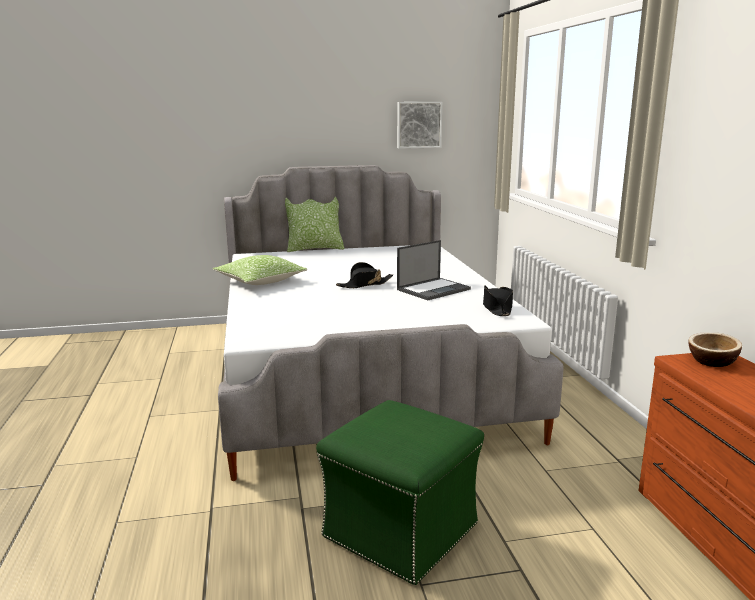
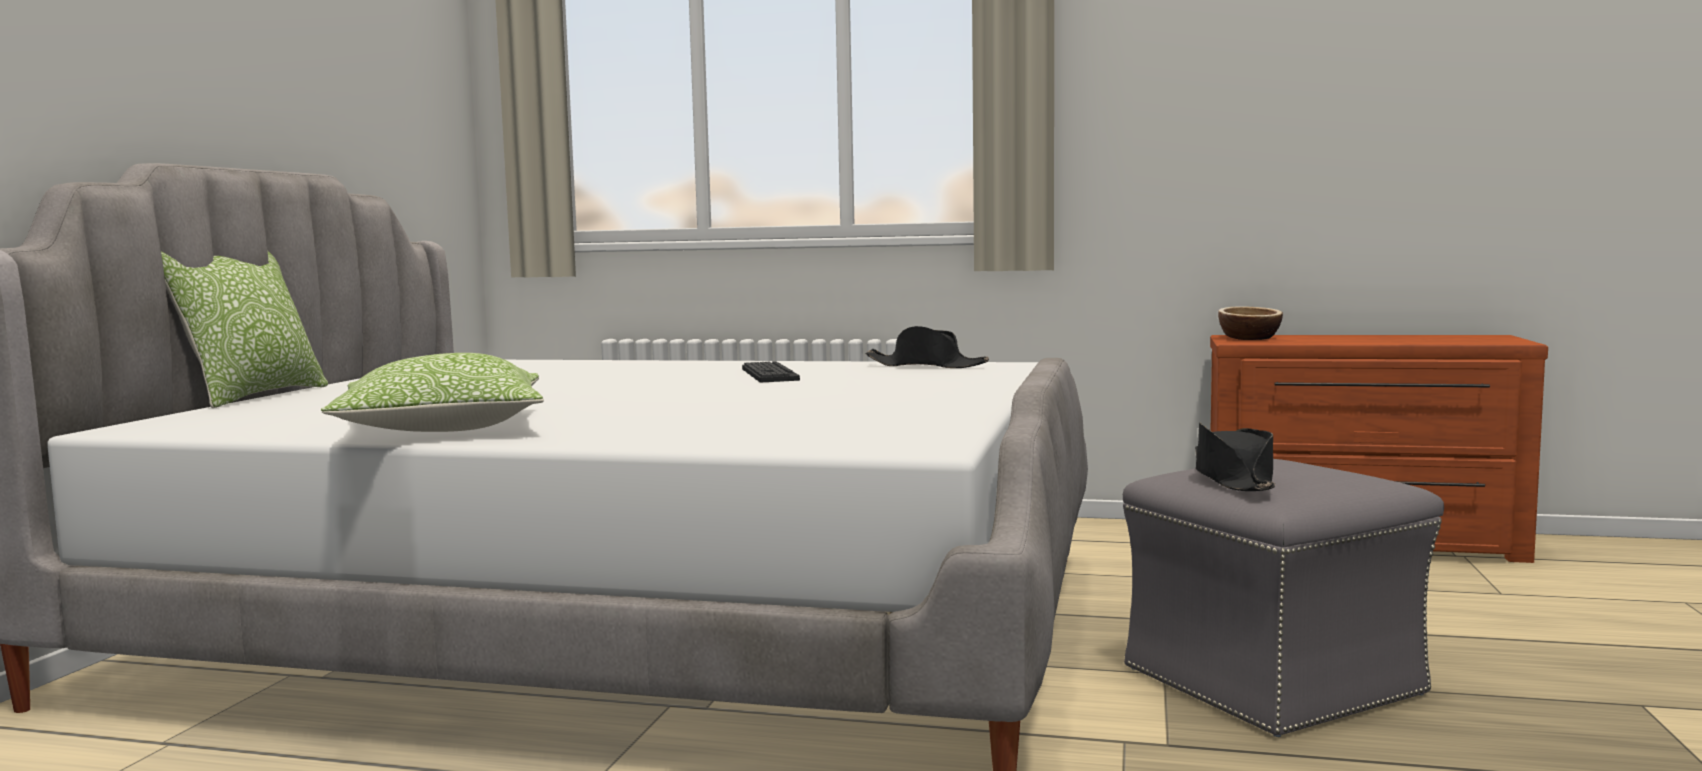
camera: 65 degrees left, 10 degrees down
green ottoman [316,400,484,585] -> grey ottoman [1123,459,1444,737]
black hat [336,262,393,288] -> black hat moved to [1195,422,1275,491]
picture [397,102,442,149] -> none
laptop [397,240,471,300] -> keyboard [742,361,800,382]

